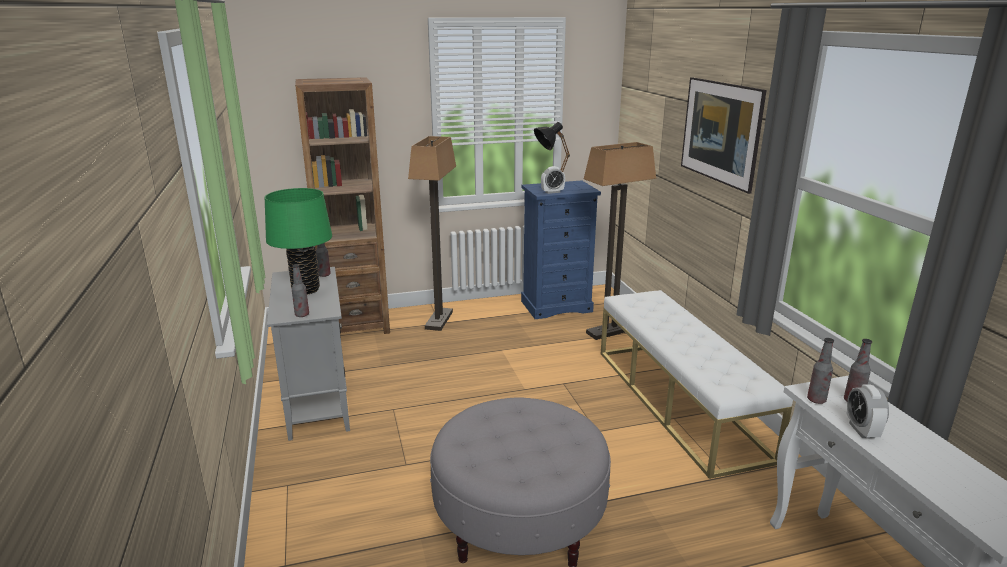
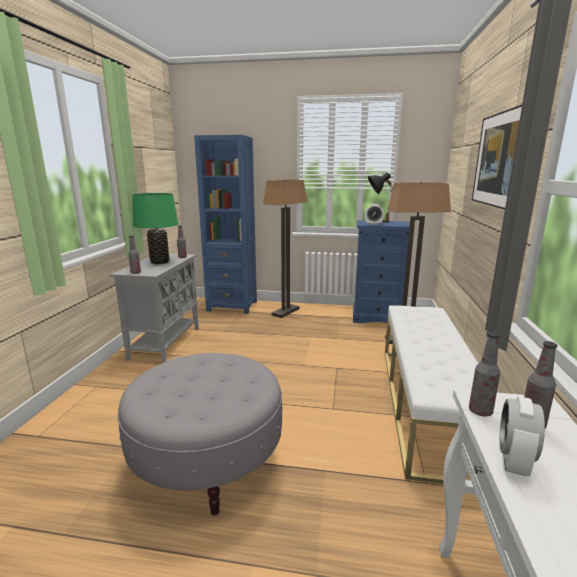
camera: 25 degrees right, 5 degrees down
brown bookcase [295,77,390,334] -> blue bookcase [194,135,257,314]

